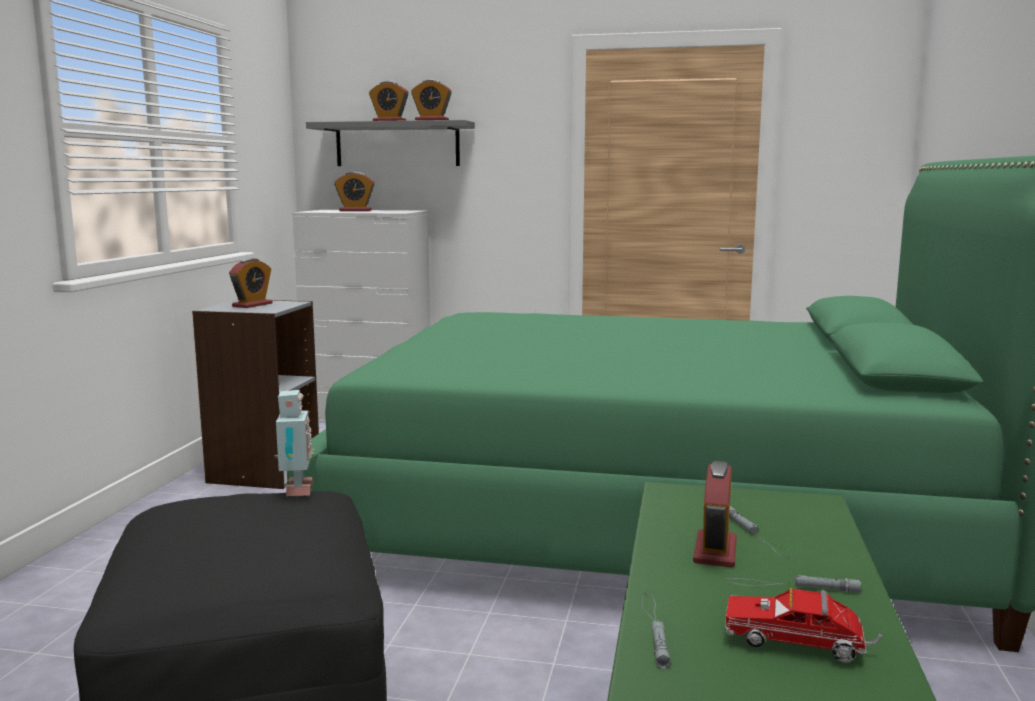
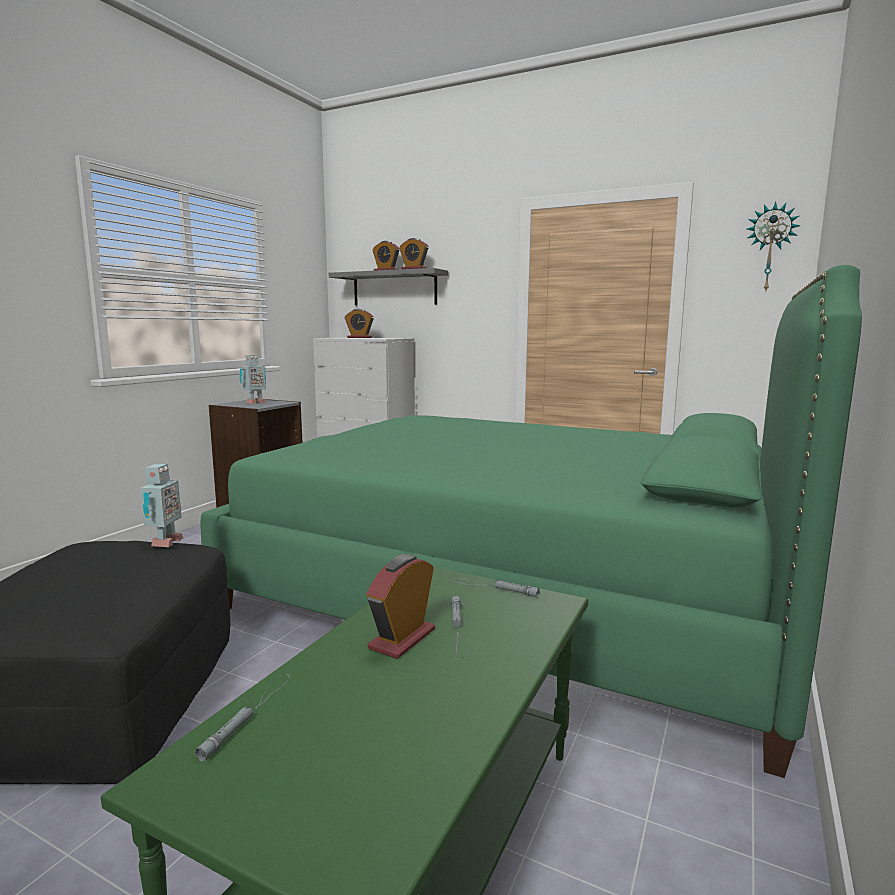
camera: 15 degrees right, 0 degrees up
alarm clock [229,258,272,308] -> toy robot [239,355,266,404]
grey flashlight [725,575,862,593] -> grey flashlight moved to [451,578,540,597]
toy truck [725,588,882,662] -> none
none -> wall clock [747,202,801,293]

